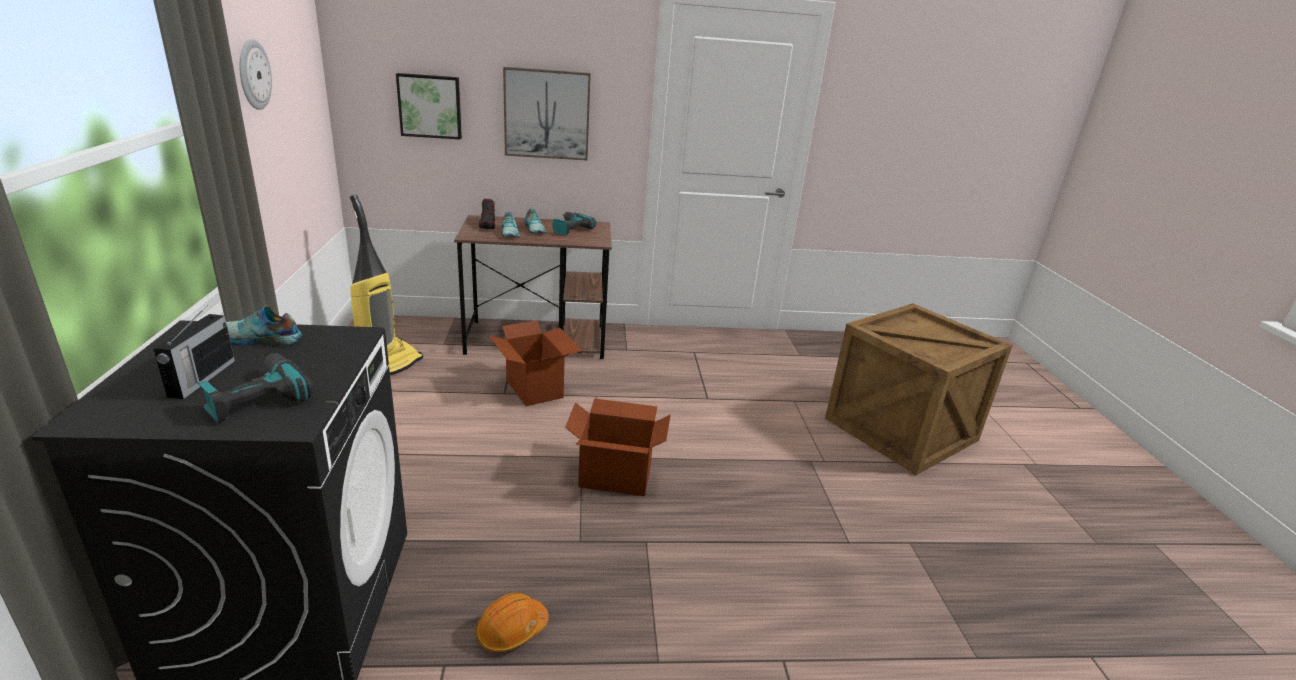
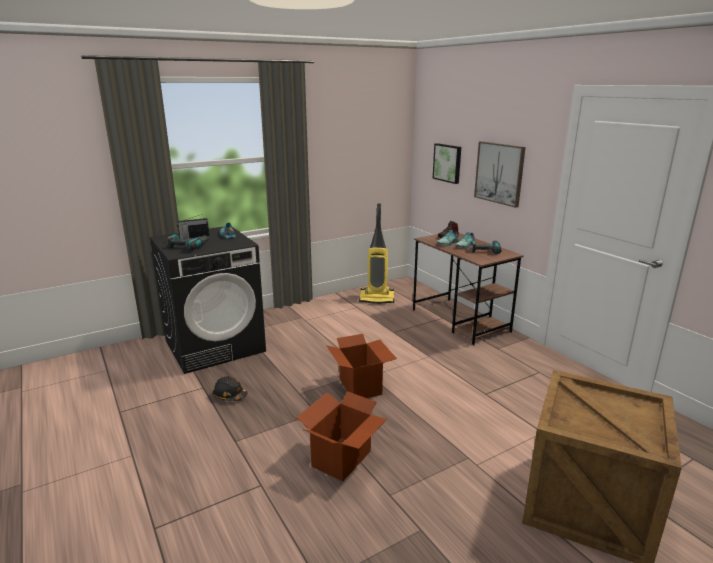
camera: 65 degrees right, 5 degrees down
wall clock [239,39,272,110] -> none
orange hard hat [475,592,549,652] -> black hard hat [212,376,247,401]
cardboard box [488,320,583,406] -> cardboard box moved to [296,391,387,481]

